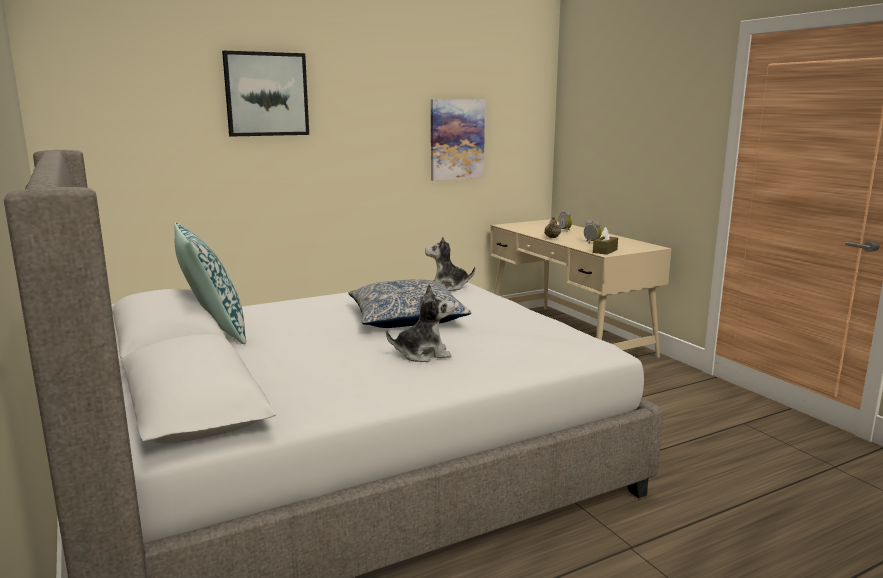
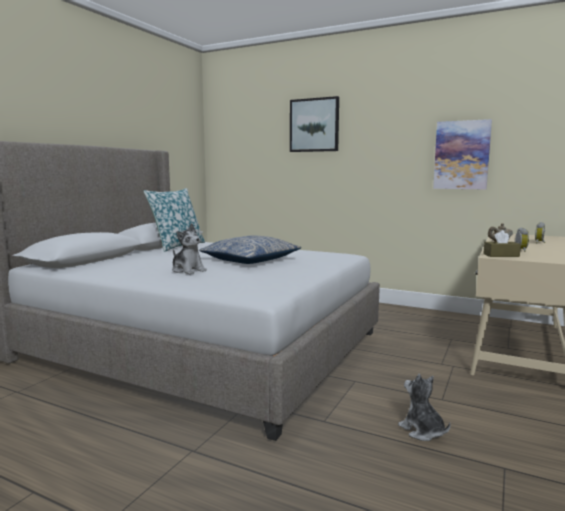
camera: 55 degrees right, 5 degrees down
plush toy [425,236,475,291] -> plush toy moved to [398,374,451,441]

